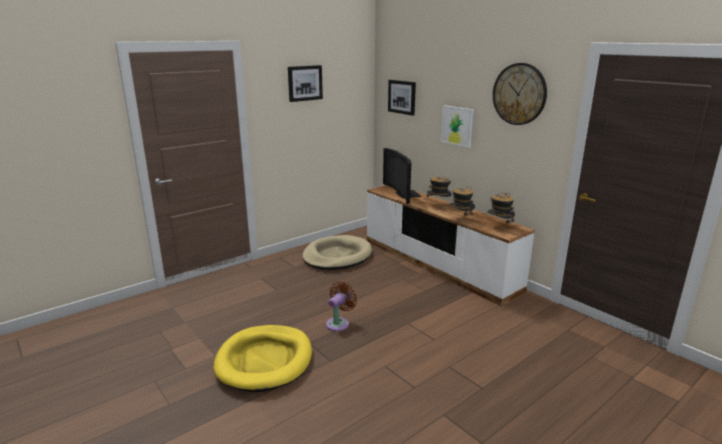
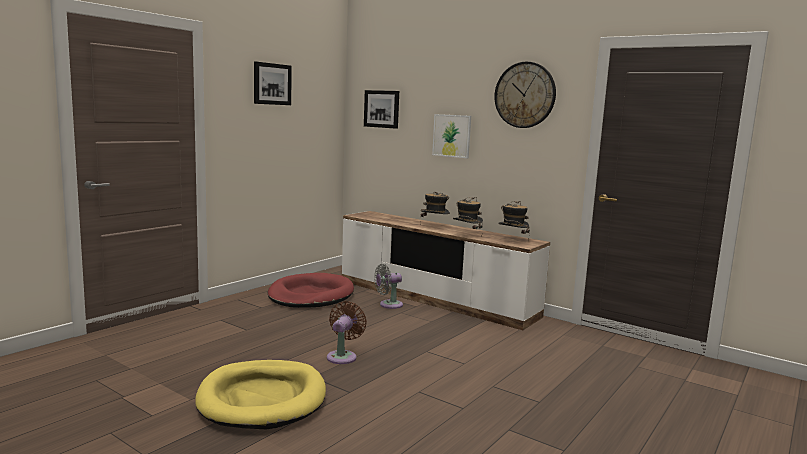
camera: 15 degrees left, 10 degrees down
beige dog bed [302,235,372,270] -> red dog bed [268,273,354,308]
television [383,148,421,204] -> none
none -> grey fan [374,264,403,309]

